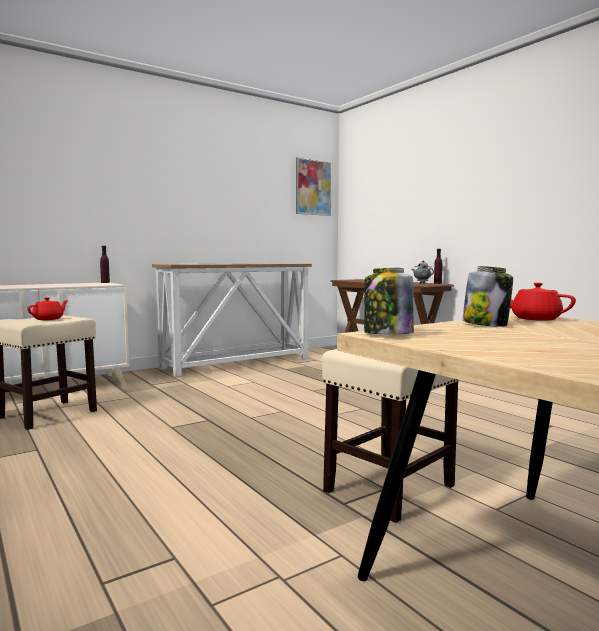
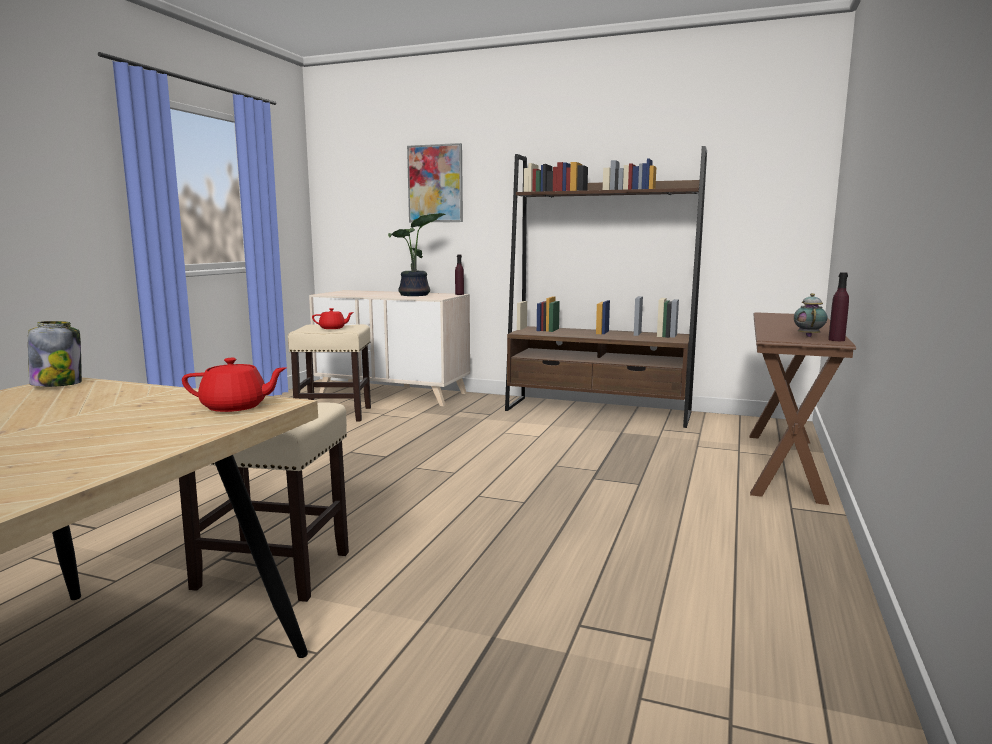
camera: 55 degrees right, 5 degrees up
console table [152,263,312,377] -> brown bookcase [505,146,707,428]
picture [296,157,332,216] -> picture moved to [407,143,463,222]
jar [462,266,513,327] -> none
red teapot [510,283,576,321] -> red teapot turned 75 degrees clockwise [182,358,287,412]
none -> potted plant [388,213,446,296]

